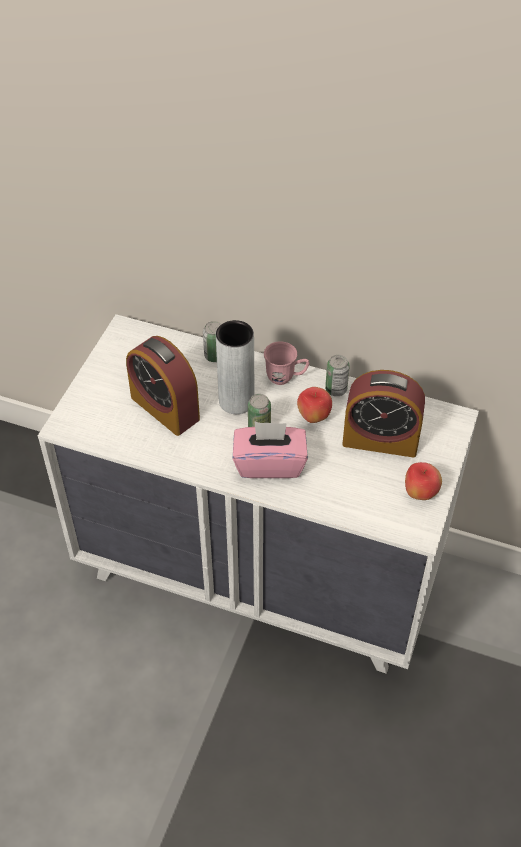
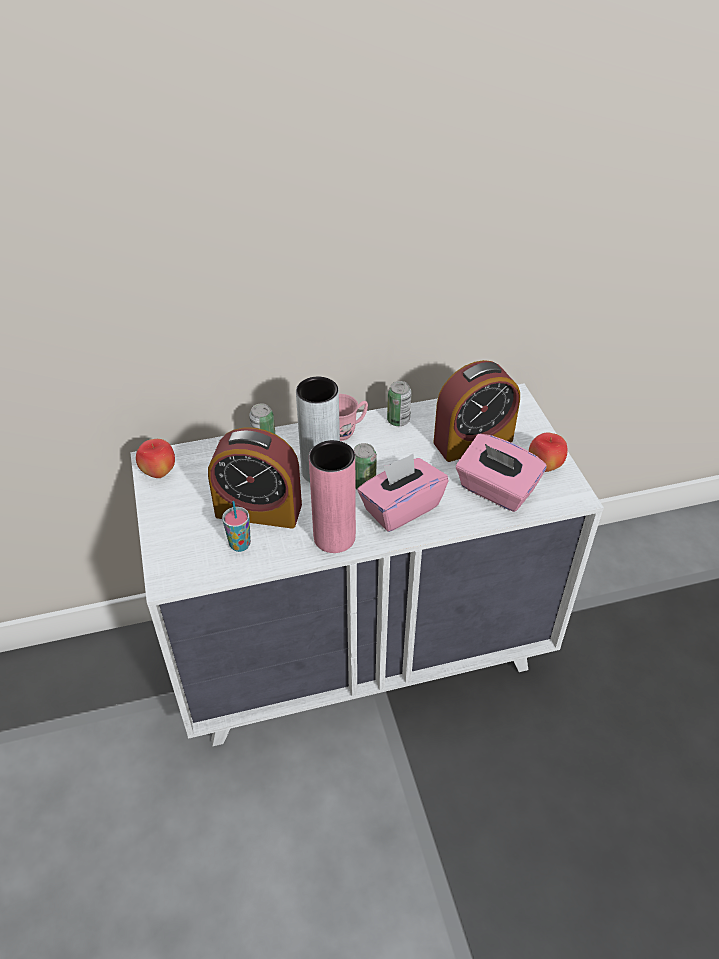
camera: 35 degrees left, 5 degrees down
apple [297,387,332,423] -> apple moved to [136,439,175,478]
none -> cup [222,501,251,552]
none -> pink vase [309,440,356,553]
none -> pink tissue box [456,434,547,512]

